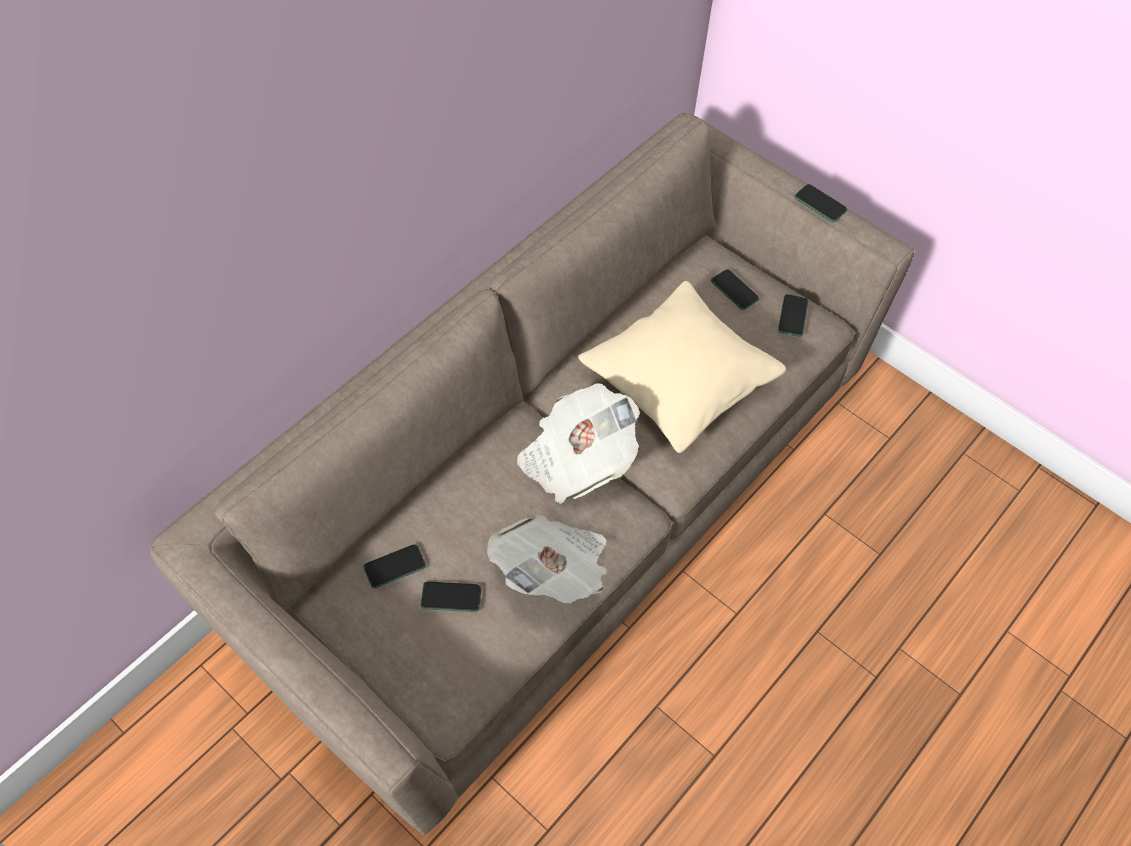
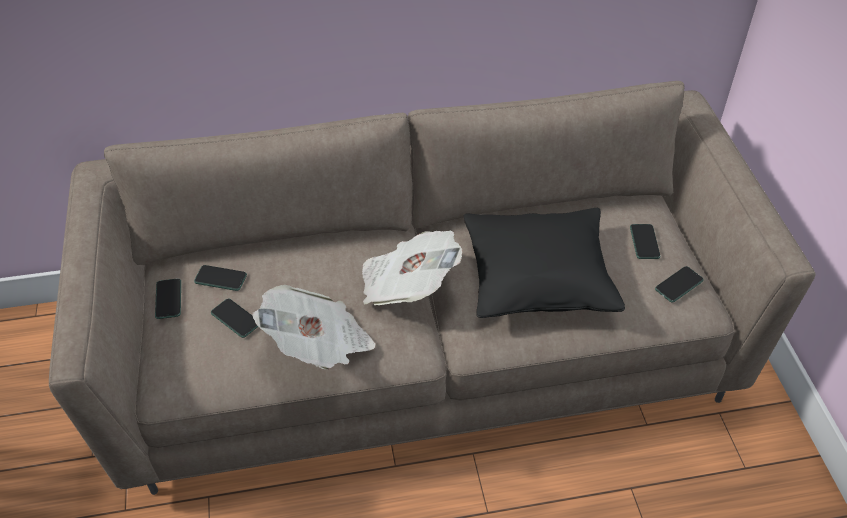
camera: 40 degrees right, 10 degrees down
beige pillow [578,281,786,453] -> black pillow [464,208,625,318]
phone [794,184,847,222] -> phone moved to [155,278,181,319]

